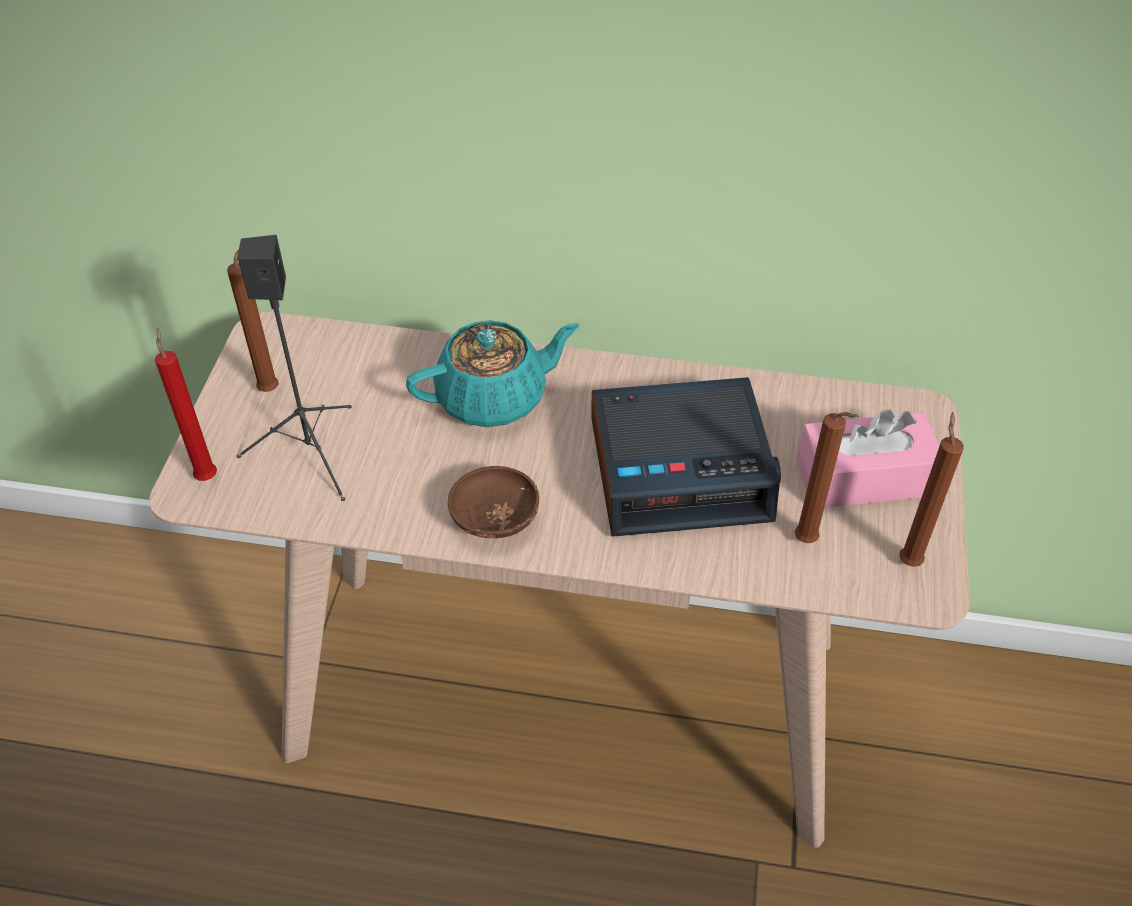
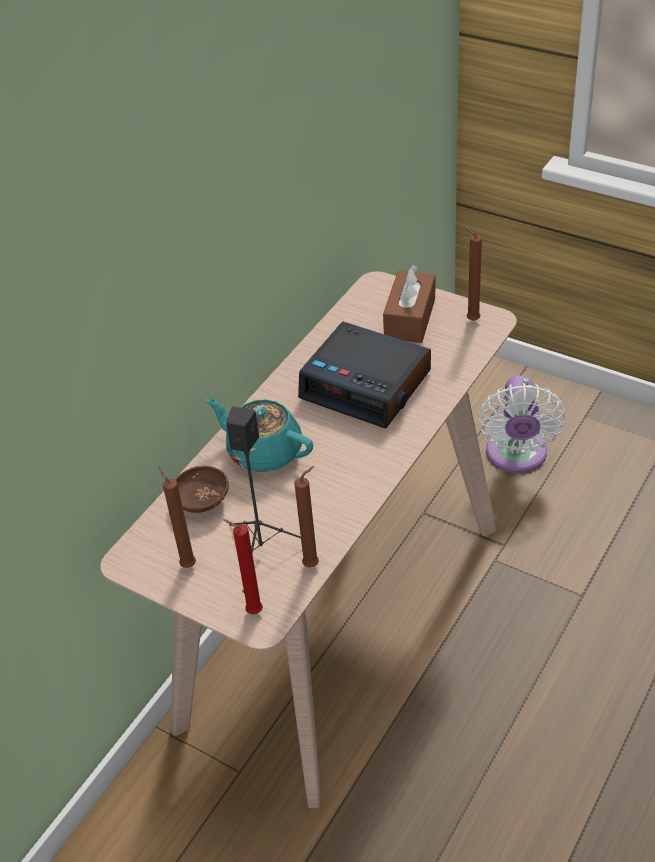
camera: 65 degrees left, 5 degrees down
turquoise teapot [406,320,580,427] -> turquoise teapot turned 60 degrees counterclockwise [206,398,314,472]
brown bowl [448,466,539,538] -> brown bowl moved to [175,466,229,513]
alarm clock [591,377,781,536] -> alarm clock turned 105 degrees clockwise [298,322,431,428]
brown candle [795,412,859,543] -> brown candle moved to [294,466,319,568]
pink tissue box [796,409,939,508] -> brown tissue box [383,265,435,343]
none -> white fan [478,375,566,473]

